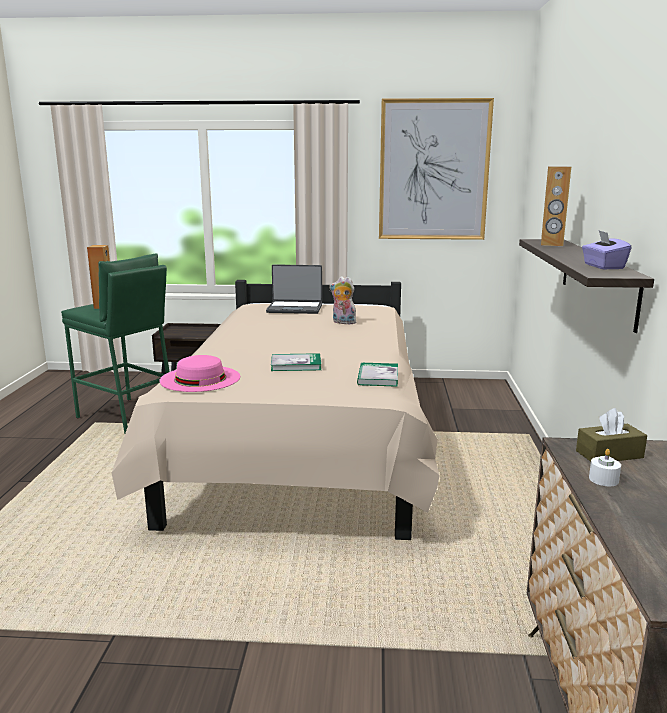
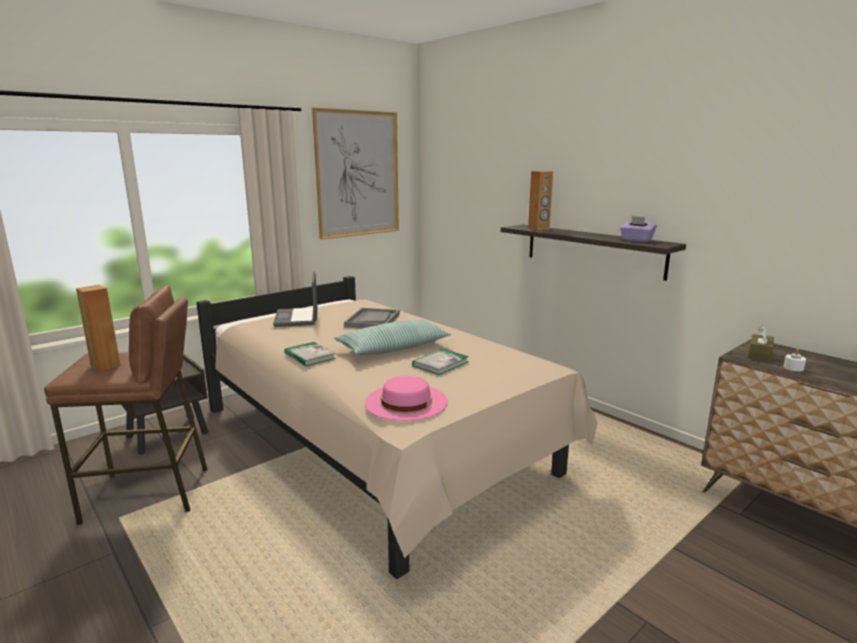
camera: 45 degrees left, 0 degrees up
green stool [61,253,170,434] -> brown stool [44,285,207,525]
laptop [266,264,322,314] -> laptop turned 120 degrees clockwise [273,271,318,327]
plush toy [329,276,356,324] -> grey tray [344,308,400,328]
book [357,362,398,387] -> book moved to [285,342,336,366]
none -> pillow [334,320,451,355]

